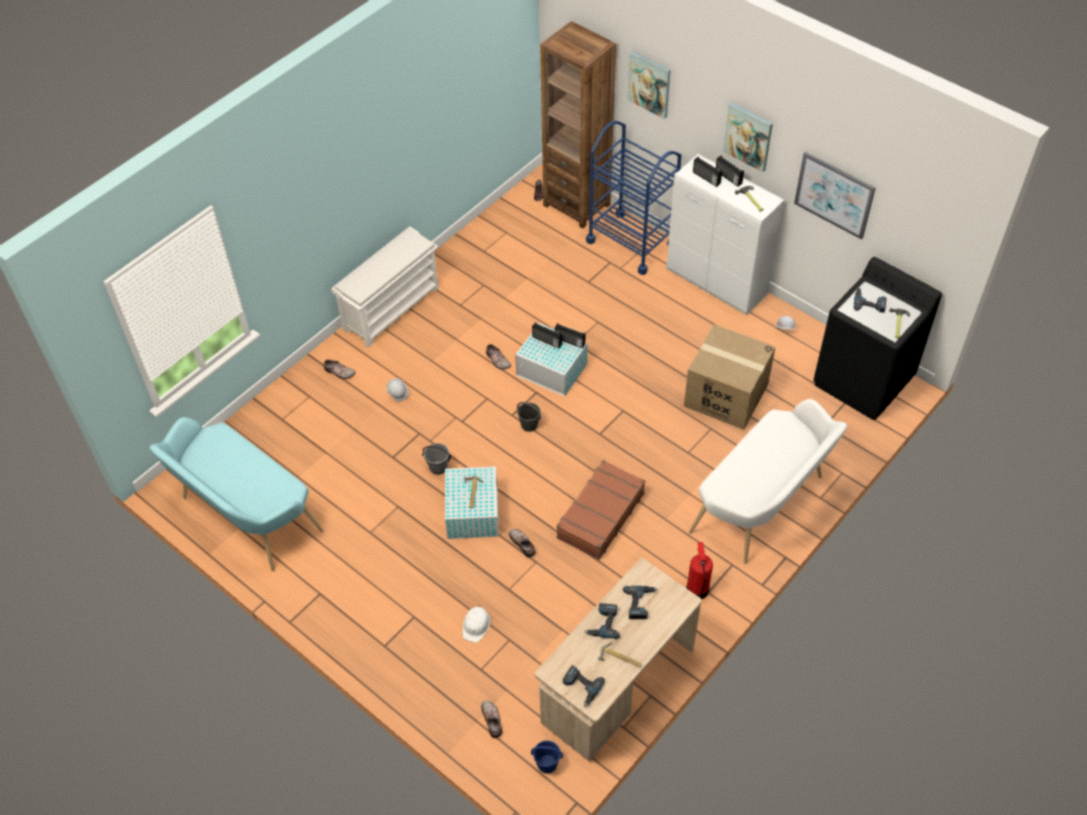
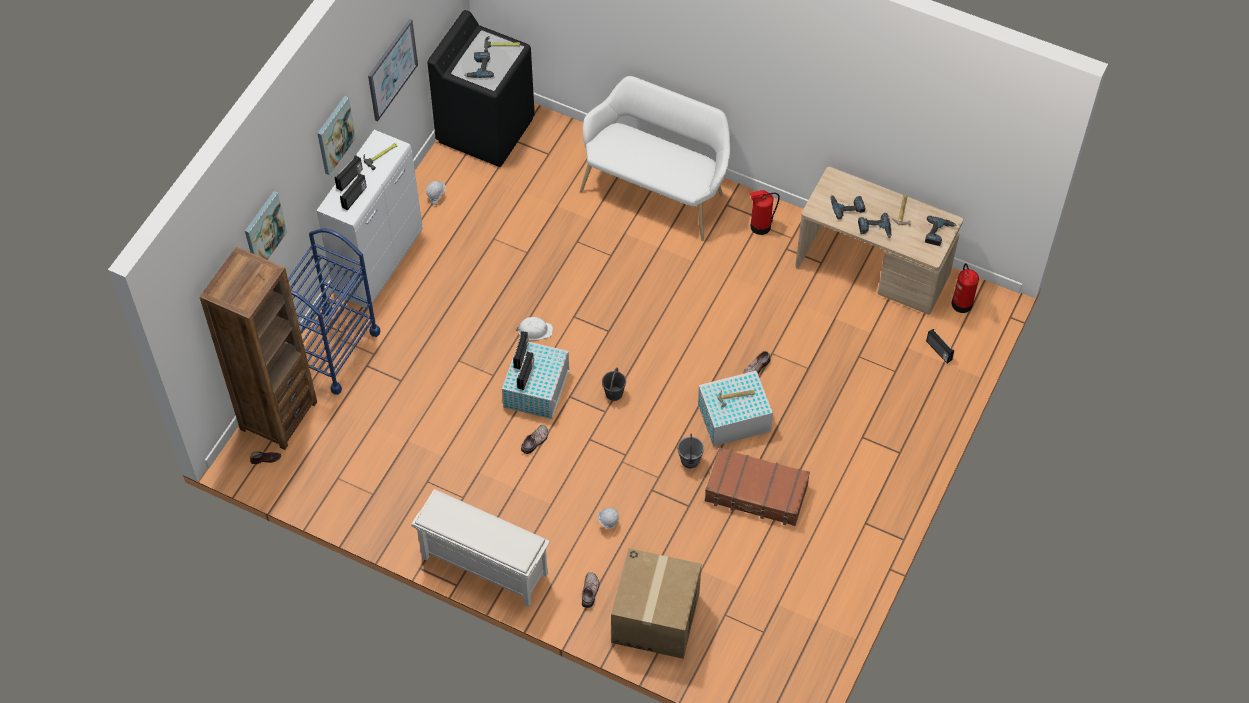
camera: 105 degrees left, 5 degrees up
turquoise bench [150,417,324,571] -> none
white hard hat [463,605,490,642] -> white hard hat moved to [516,317,553,340]
shoe [481,701,502,738] -> radio [926,329,954,363]
blue bucket [531,740,563,773] -> fire extinguisher [952,263,979,313]
brown suitcase [557,460,645,560] -> brown suitcase moved to [705,448,810,526]
cardboard box [684,324,775,430] -> cardboard box moved to [611,548,701,659]

